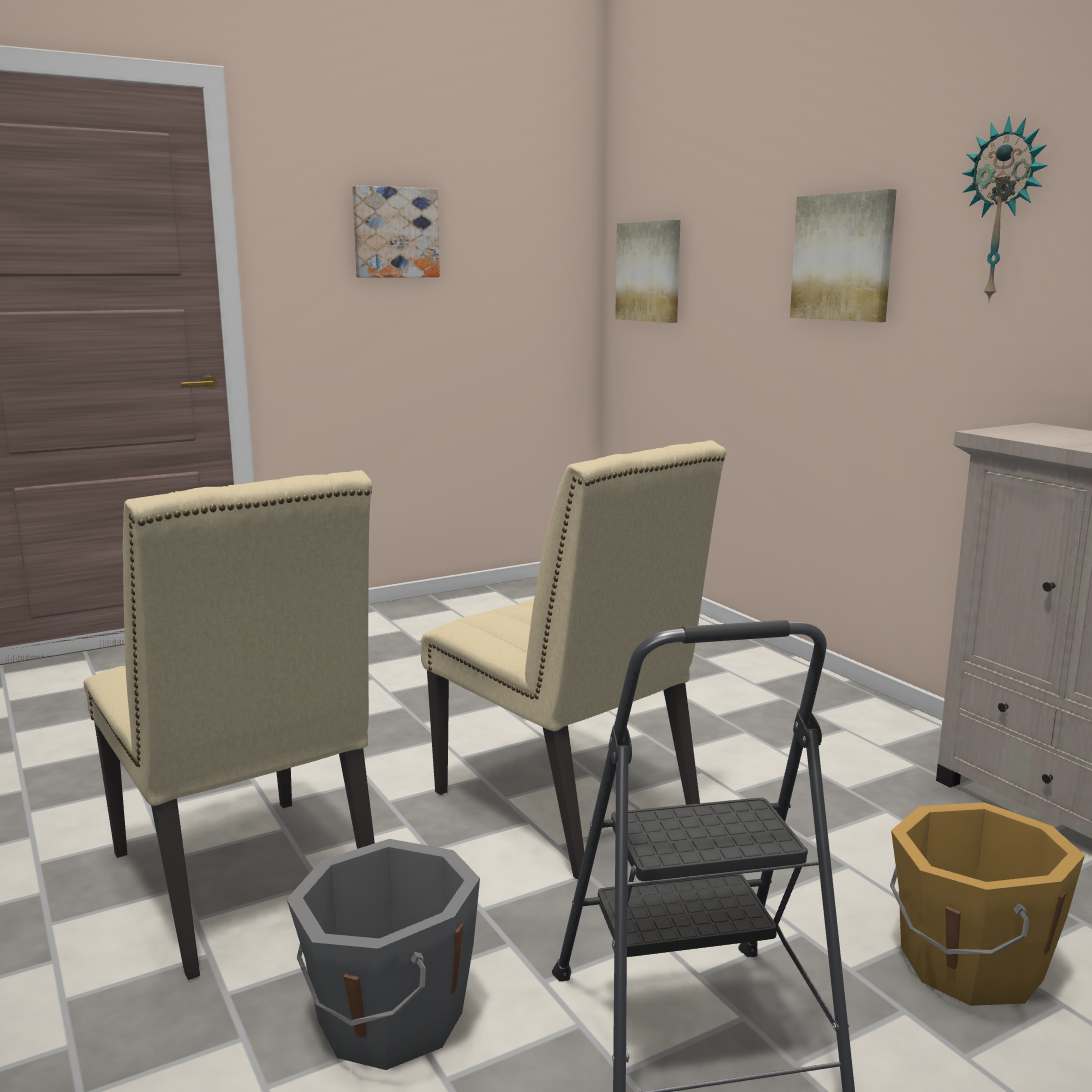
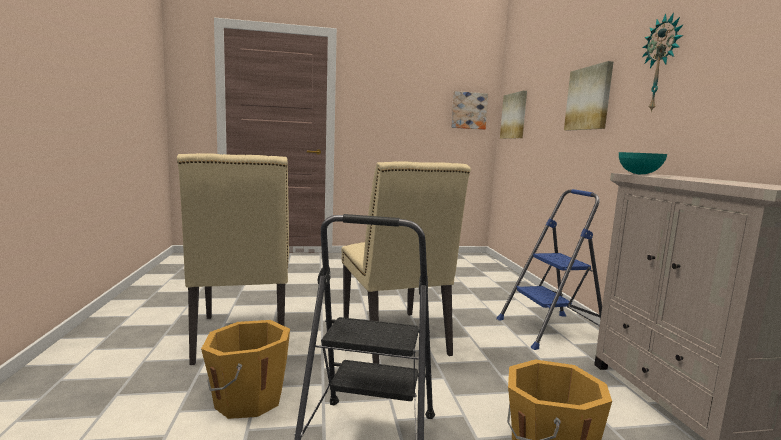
camera: 20 degrees right, 5 degrees down
grey bucket [287,839,480,1070] -> orange bucket [201,320,290,419]
picture [352,185,440,278] -> picture moved to [451,91,488,130]
none -> blue step ladder [496,189,602,350]
none -> bowl [619,152,667,174]

